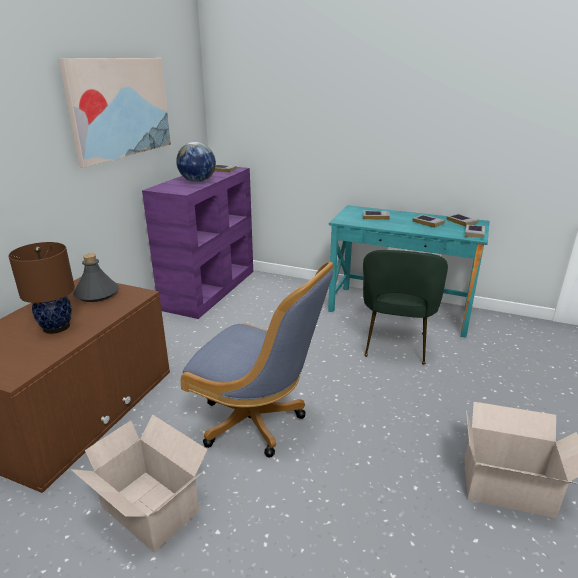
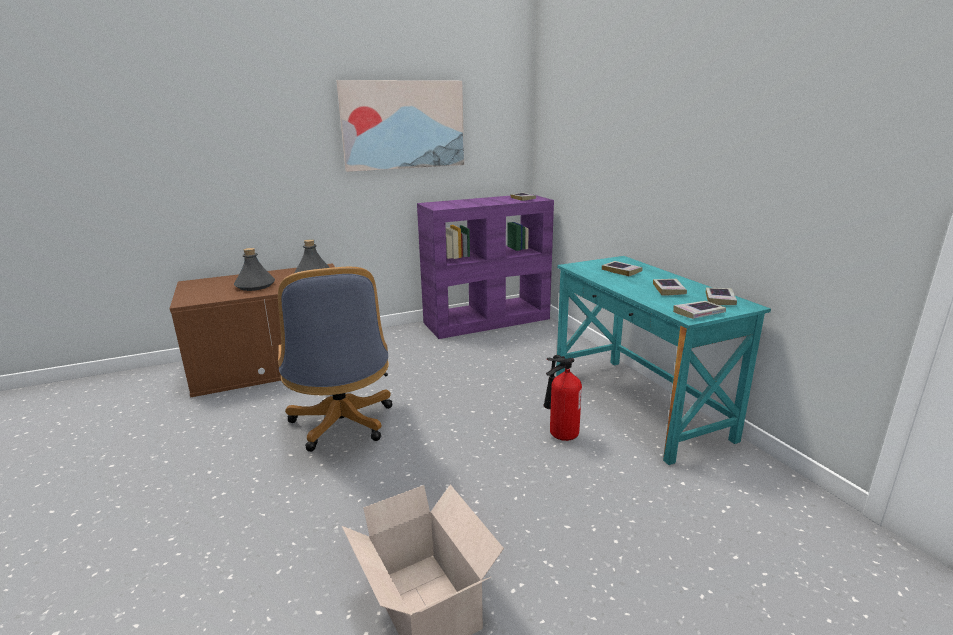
camera: 45 degrees right, 5 degrees down
brown table lamp [8,242,75,334] -> grey bottle [234,248,275,291]
cardboard box [71,414,208,552] -> none
globe [176,142,216,182] -> none
green chair [363,250,448,365] -> fire extinguisher [543,355,582,441]

